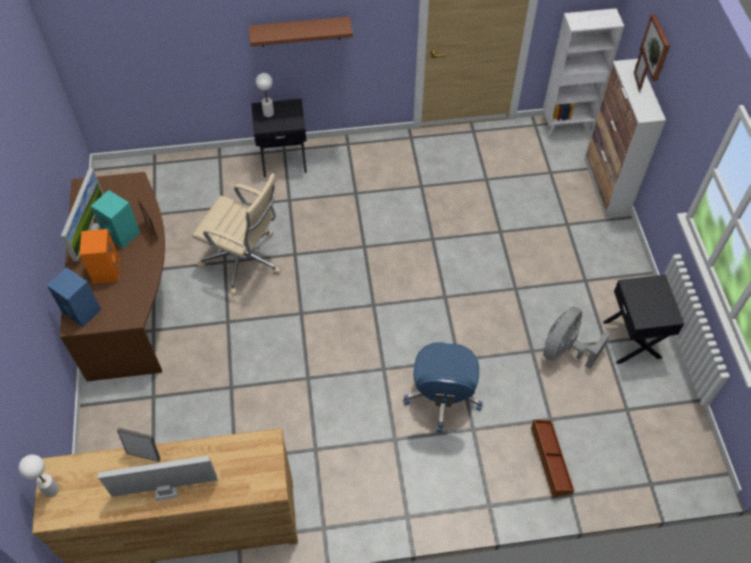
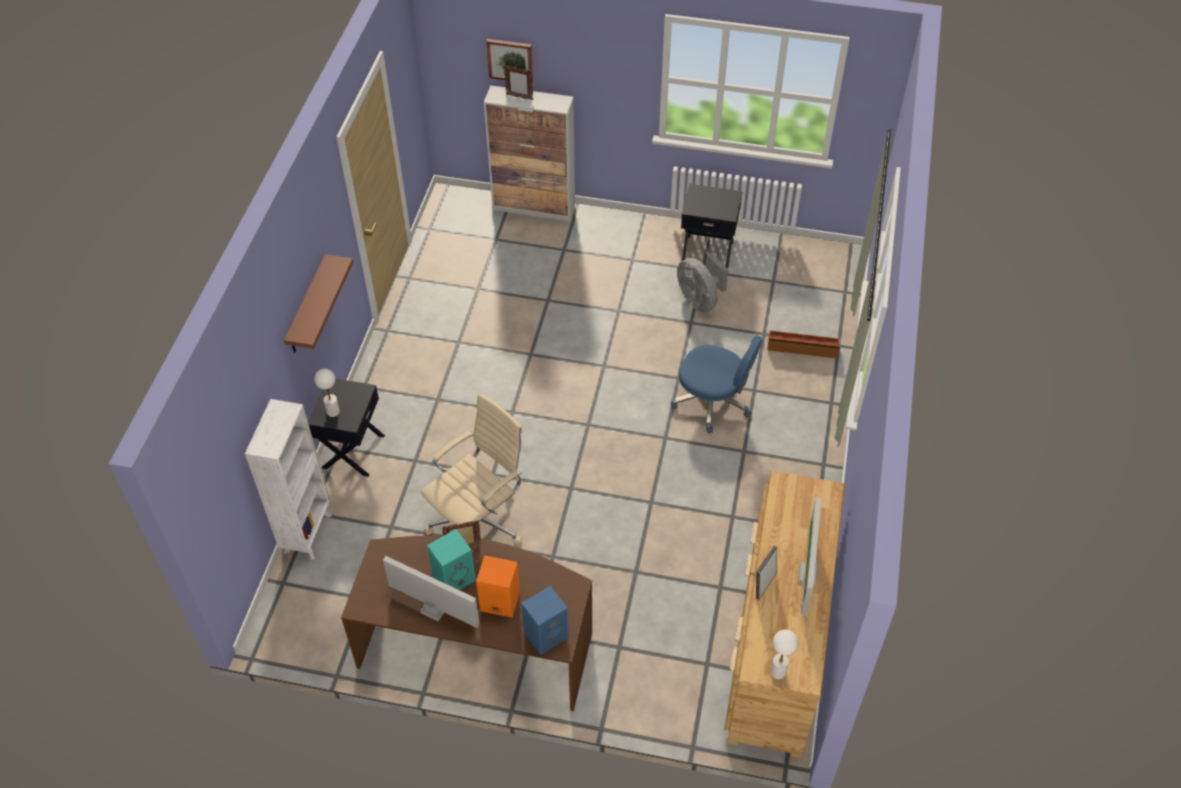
camera: 70 degrees left, 5 degrees down
white bookcase [543,8,624,136] -> white bookcase moved to [245,399,332,560]

